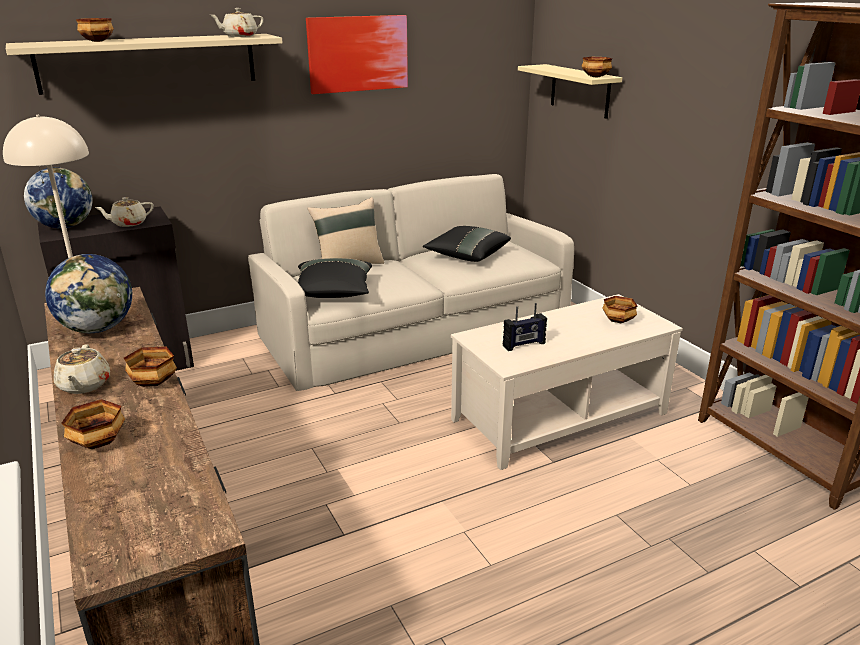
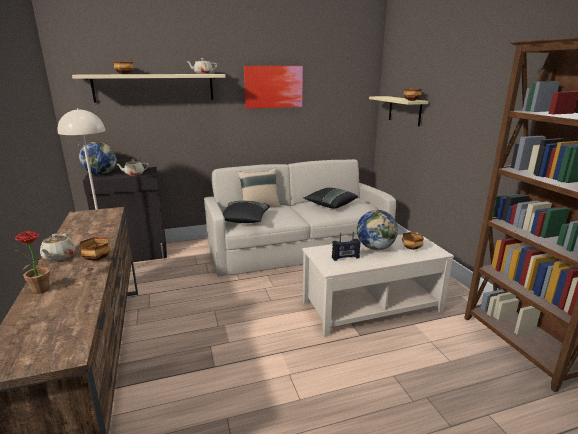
camera: 10 degrees right, 5 degrees down
globe [45,254,132,333] -> globe moved to [357,210,398,250]
bowl [62,399,125,449] -> potted plant [15,231,53,294]

